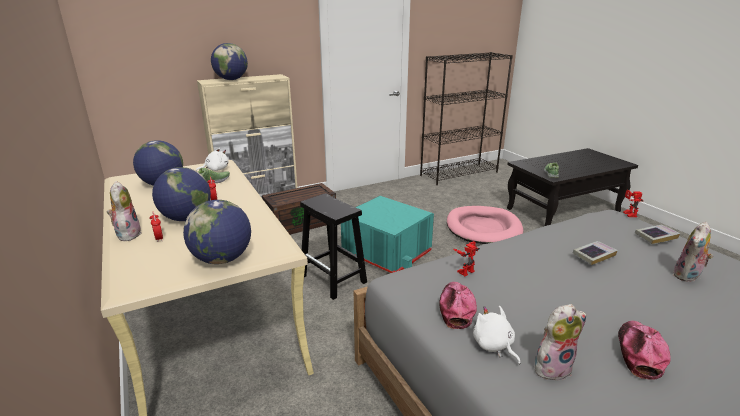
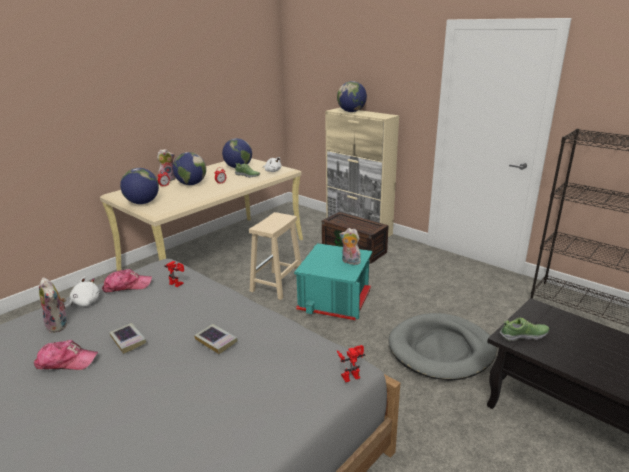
camera: 70 degrees right, 0 degrees up
black stool [300,193,367,300] -> beige stool [249,212,301,300]
pink dog bed [447,206,523,244] -> grey dog bed [389,313,497,381]
book [635,225,680,244] -> book moved to [109,323,147,354]
plush toy [673,222,713,282] -> plush toy moved to [340,228,361,265]

